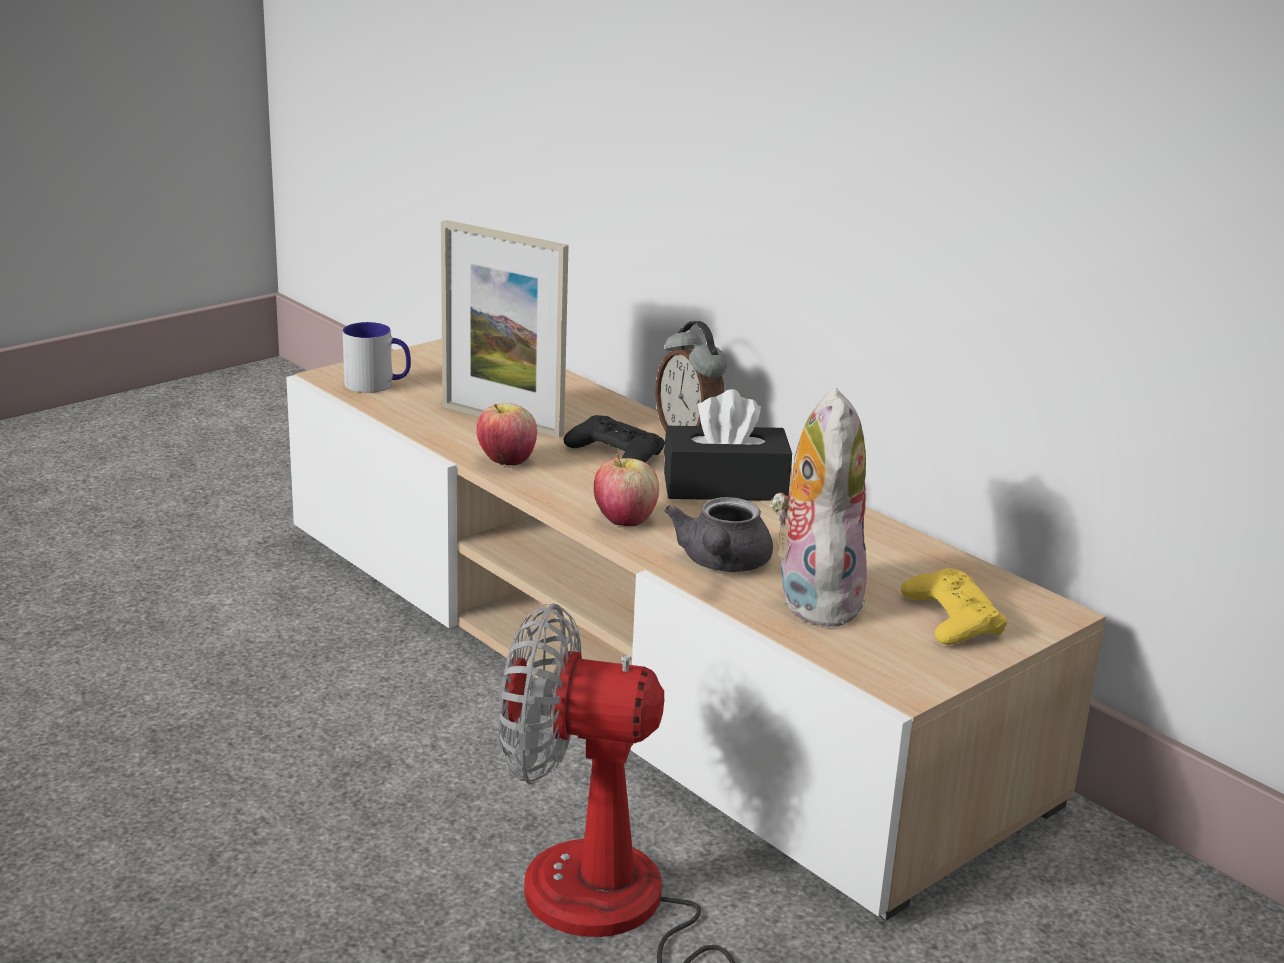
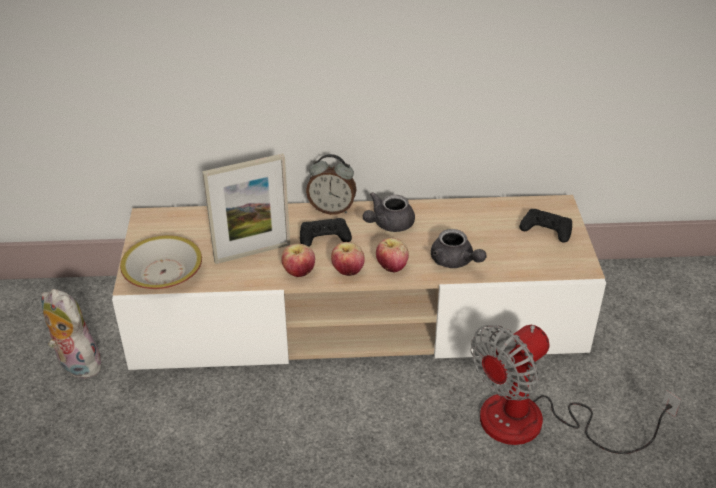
camera: 50 degrees left, 15 degrees up
mug [343,322,411,393] -> bowl [120,235,202,289]
black tissue box [664,389,792,501] -> grey teapot [363,192,415,232]
plush toy [771,387,867,627] -> plush toy moved to [41,289,101,379]
yellow game controller [901,568,1007,645] -> black game controller [519,209,572,243]
none -> apple [331,242,365,276]

